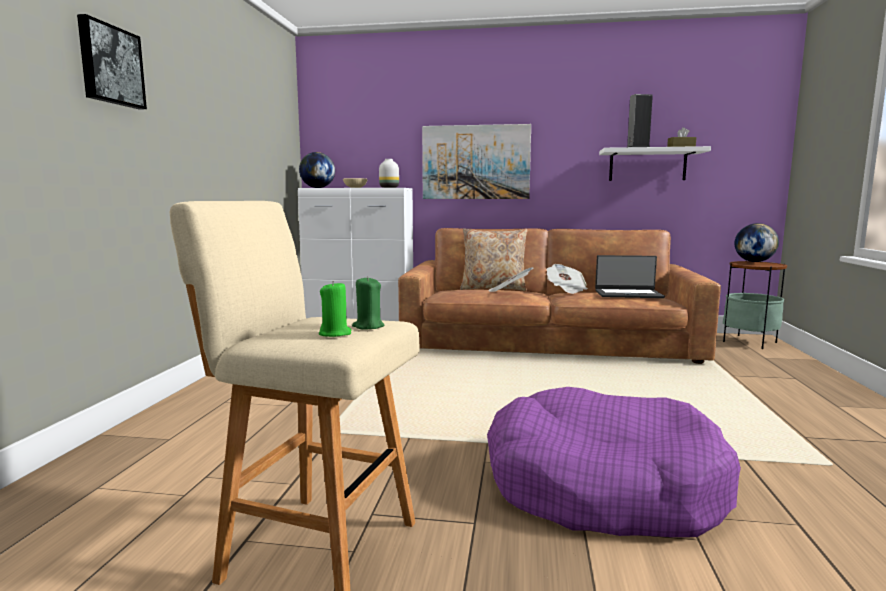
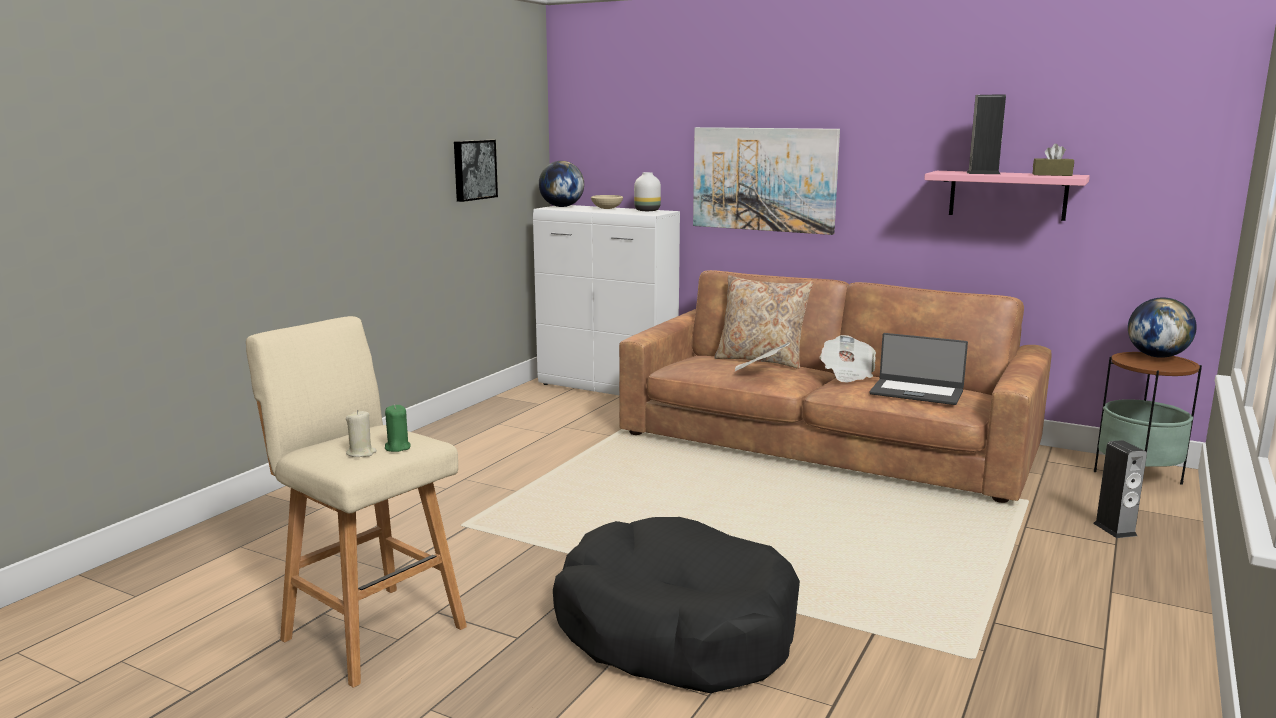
camera: 20 degrees right, 5 degrees up
picture [77,14,147,109] -> picture moved to [454,140,498,202]
green candle [319,281,351,337] -> beige candle [346,410,377,457]
purple dog bed [487,387,741,537] -> black dog bed [553,517,800,693]
white shelf [599,146,711,181] -> pink shelf [924,171,1090,221]
none -> speaker [1093,440,1147,538]

